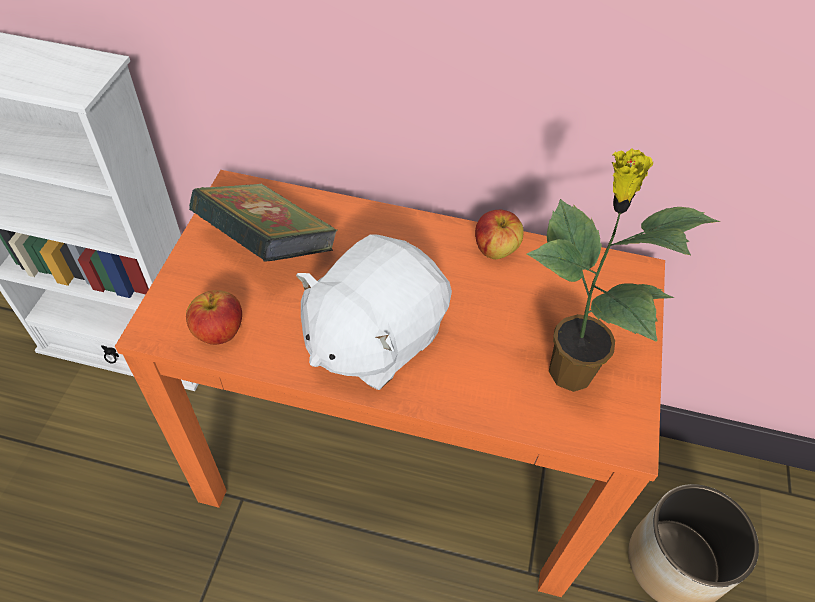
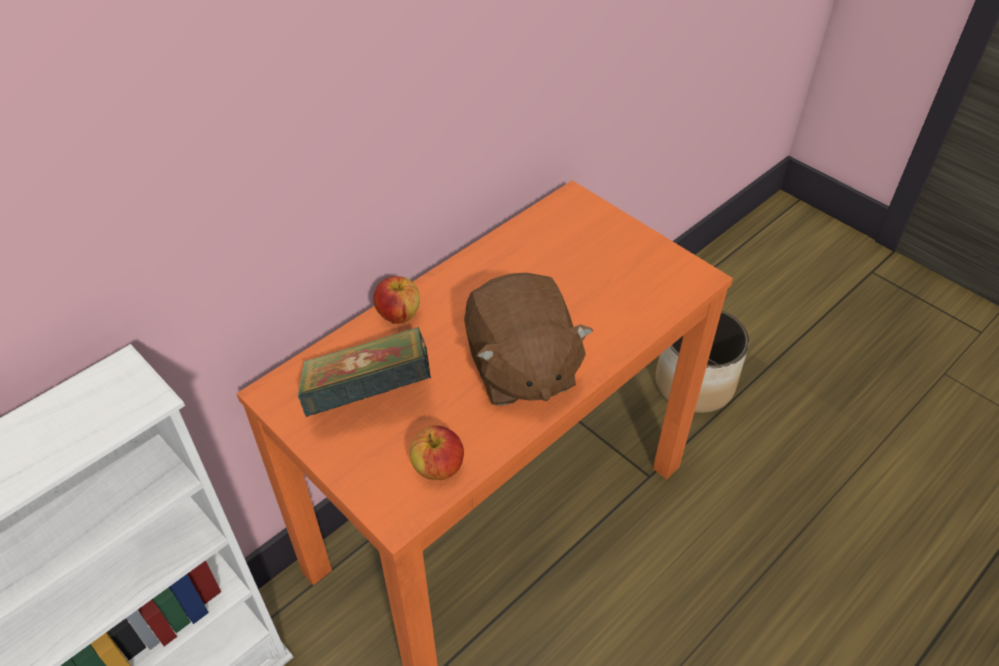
camera: 55 degrees left, 5 degrees down
white plush toy [296,234,452,390] -> brown plush toy [464,273,593,406]
apple [475,210,523,259] -> apple moved to [373,276,420,324]
potted plant [526,148,720,392] -> none

